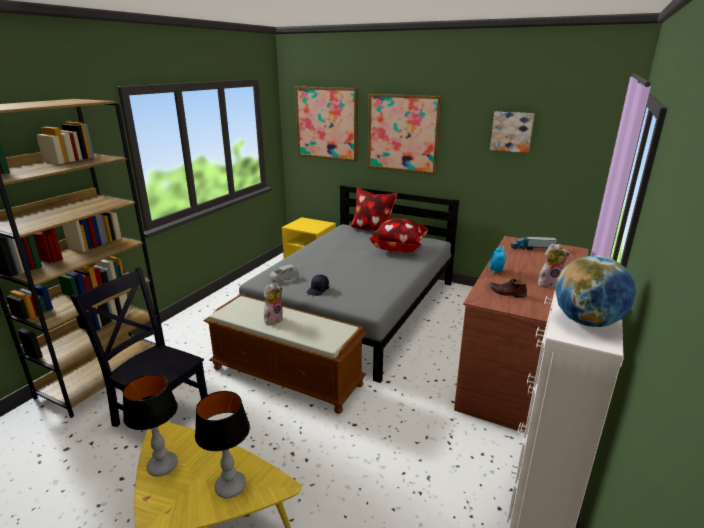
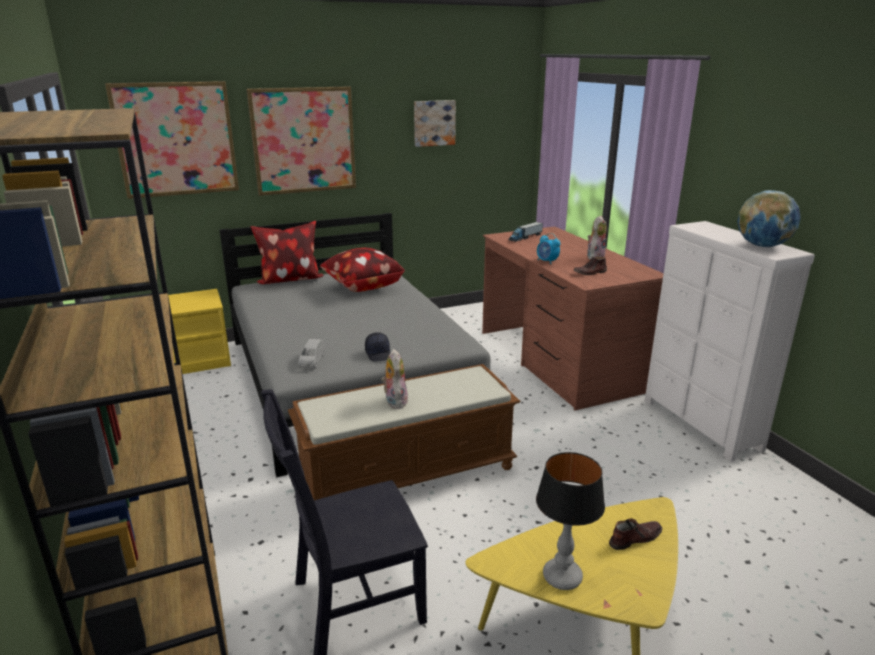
camera: 50 degrees left, 0 degrees up
table lamp [195,391,250,499] -> brown shoe [609,518,662,550]

